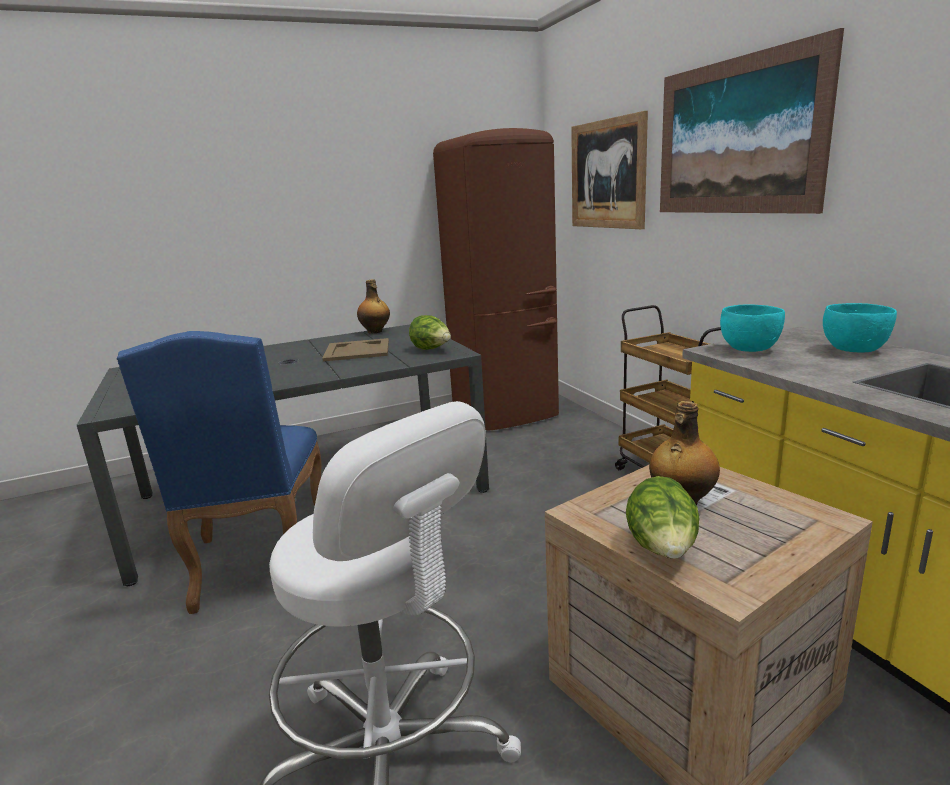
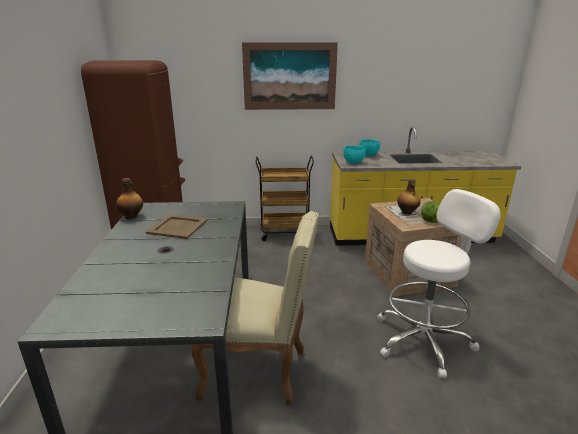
camera: 70 degrees left, 5 degrees up
blue chair [117,331,321,614] -> beige chair [192,211,319,405]
lettuce [409,315,451,350] -> none
picture [571,111,648,229] -> none

